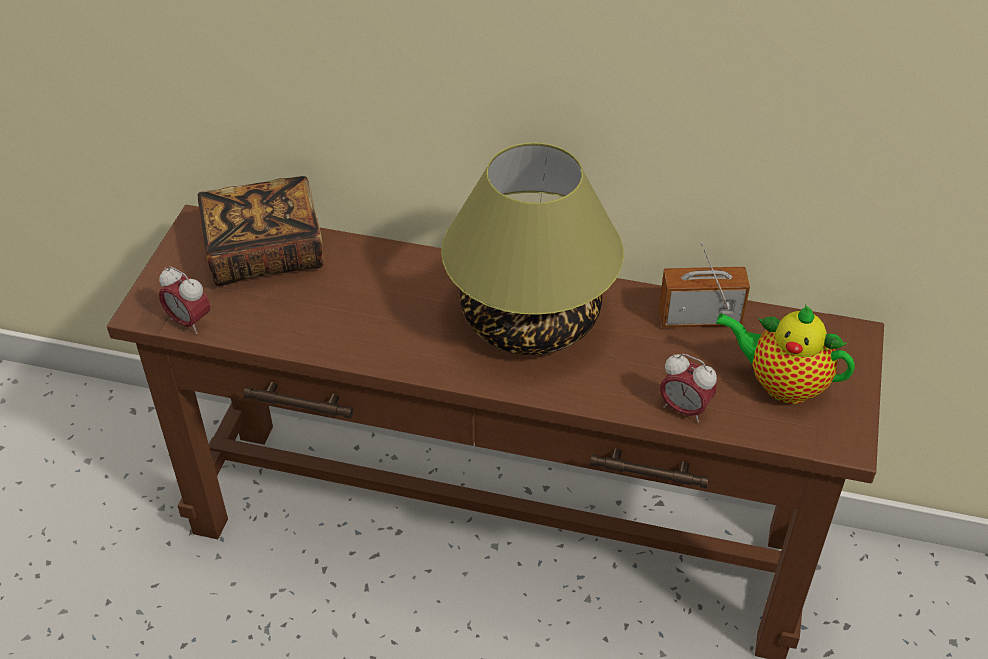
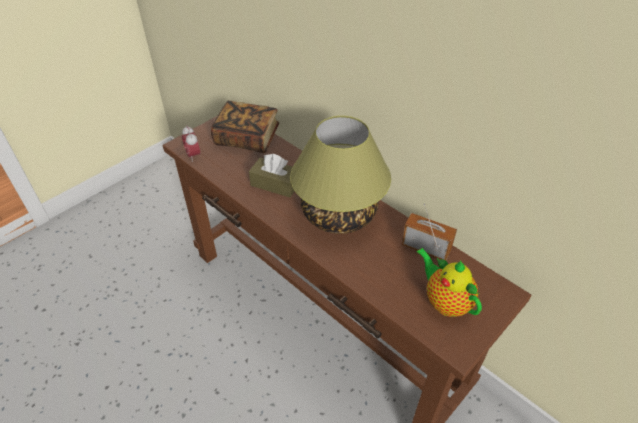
camera: 30 degrees right, 0 degrees up
alarm clock [660,354,717,423] -> none
none -> brown tissue box [249,154,294,197]

